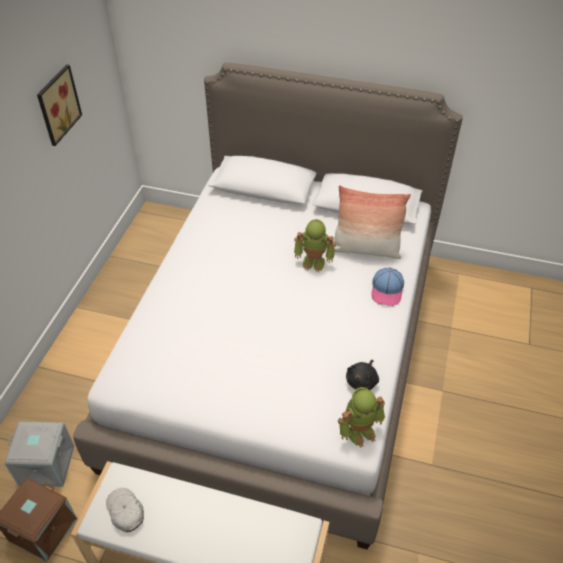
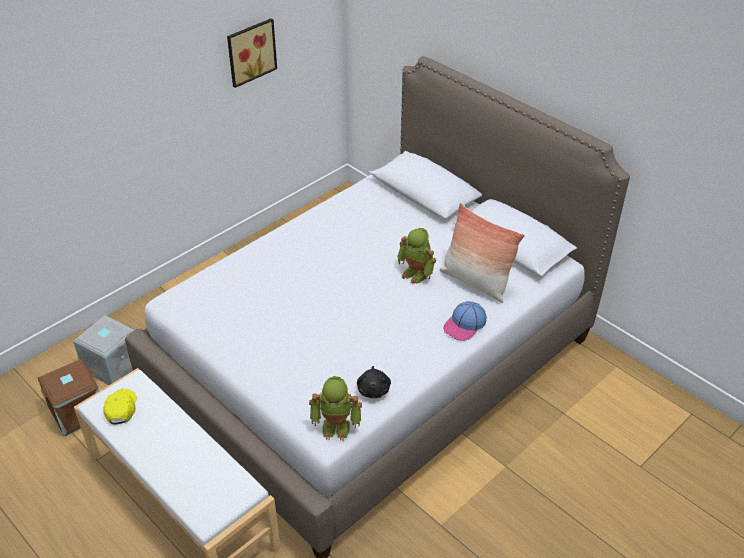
camera: 30 degrees right, 5 degrees down
white cap [106,488,144,533] -> yellow cap [104,389,137,424]
black plush toy [346,360,379,390] -> black plush toy turned 60 degrees counterclockwise [357,366,391,398]

